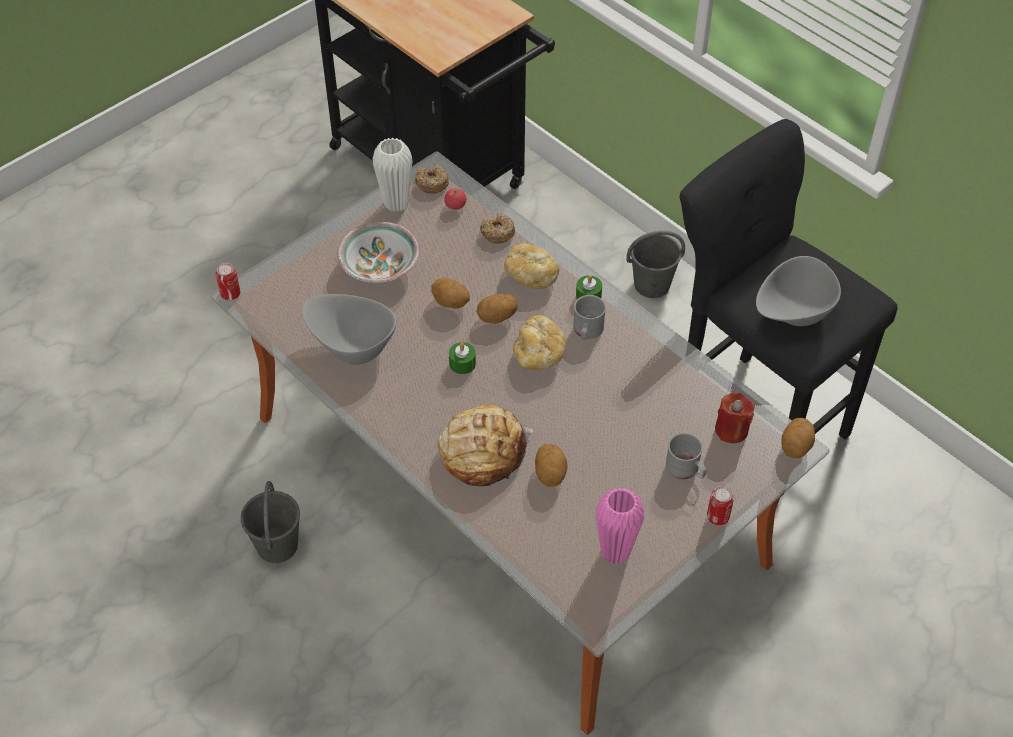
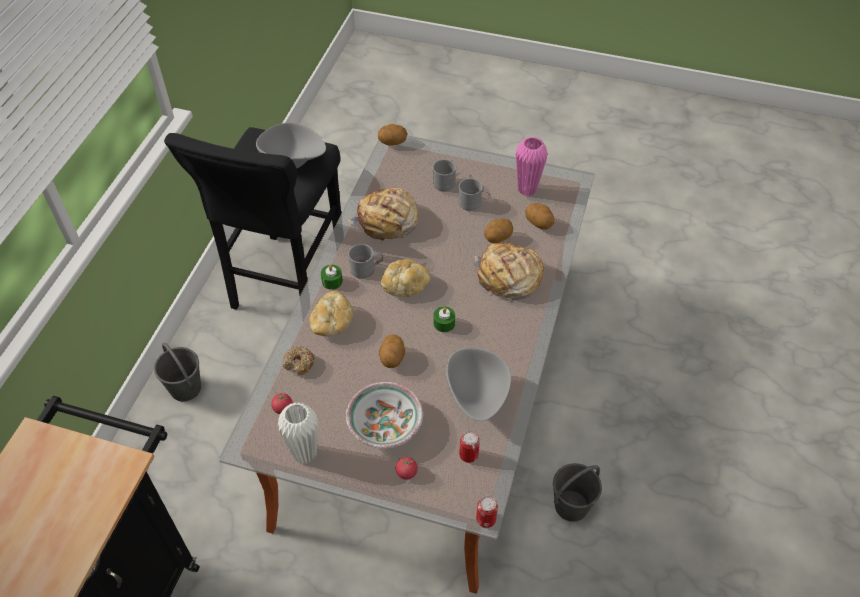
camera: 120 degrees left, 0 degrees up
donut [415,165,449,193] -> none
potato [477,294,518,324] -> potato moved to [525,203,555,230]
can [707,486,734,525] -> can moved to [459,431,480,463]
red candle [715,392,755,443] -> none
none -> bread [348,188,418,242]
none -> tomato [395,457,418,480]
none -> grey mug [459,177,483,211]

